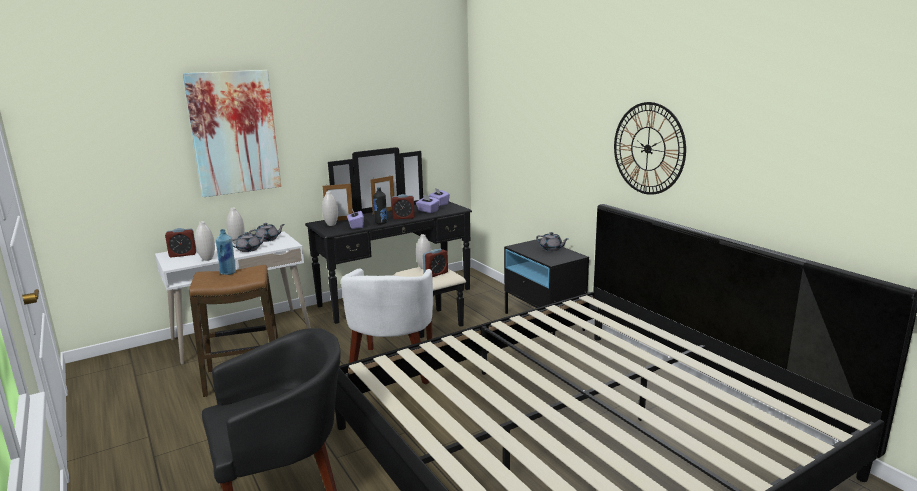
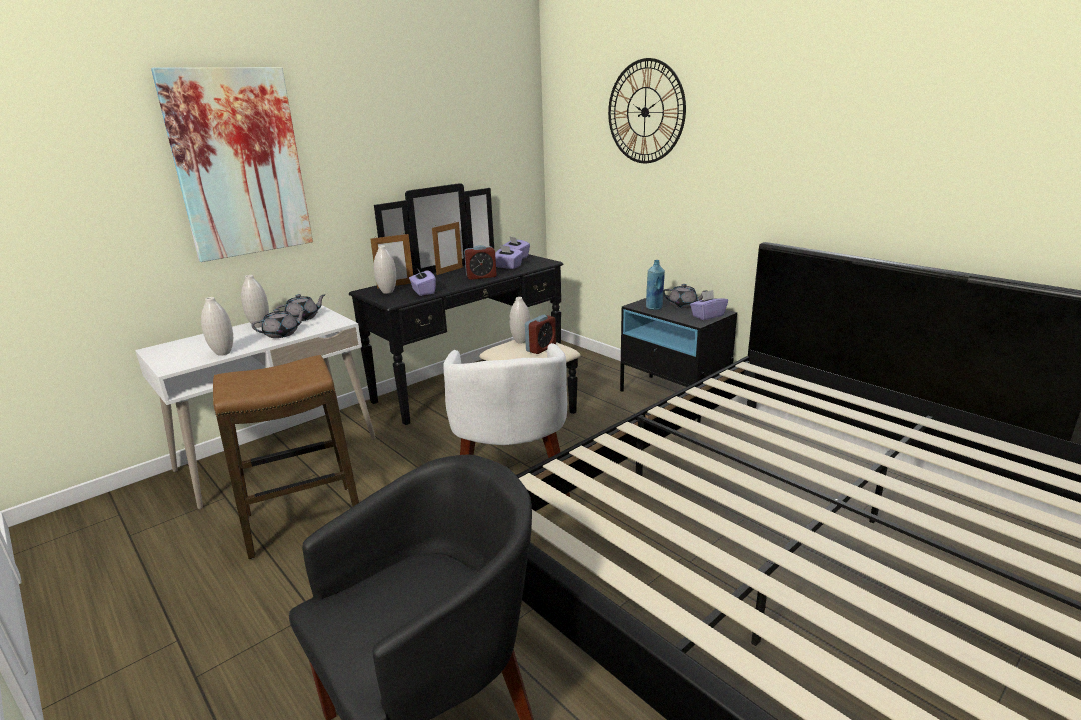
camera: 10 degrees left, 5 degrees up
alarm clock [165,228,197,257] -> none
blue bottle [216,229,236,275] -> blue bottle moved to [646,260,665,310]
black bottle [373,187,387,224] -> none
wall clock [614,102,686,195] -> wall clock moved to [608,58,686,163]
none -> purple tissue box [690,290,728,320]

